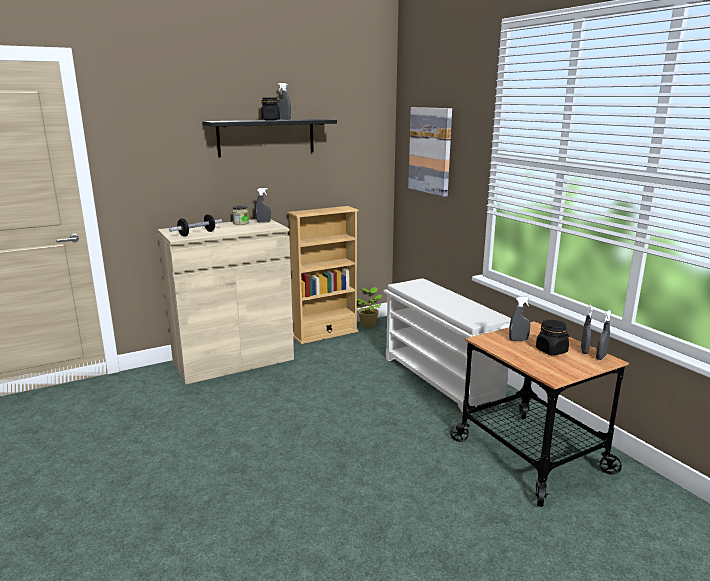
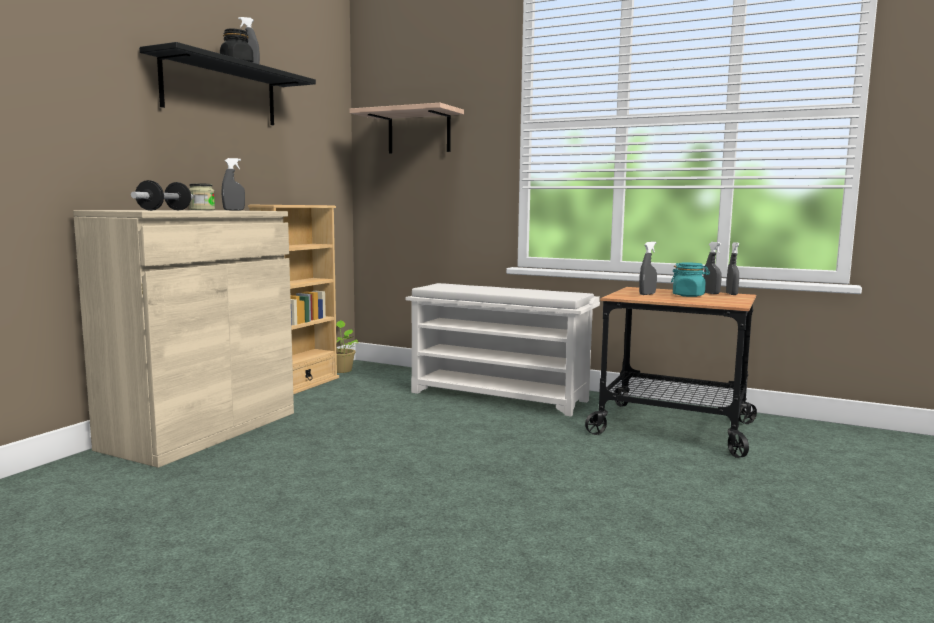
camera: 35 degrees left, 10 degrees down
picture [408,107,452,197] -> shelf [349,103,464,154]
black jar [536,319,569,355] -> turquoise jar [671,262,710,297]

